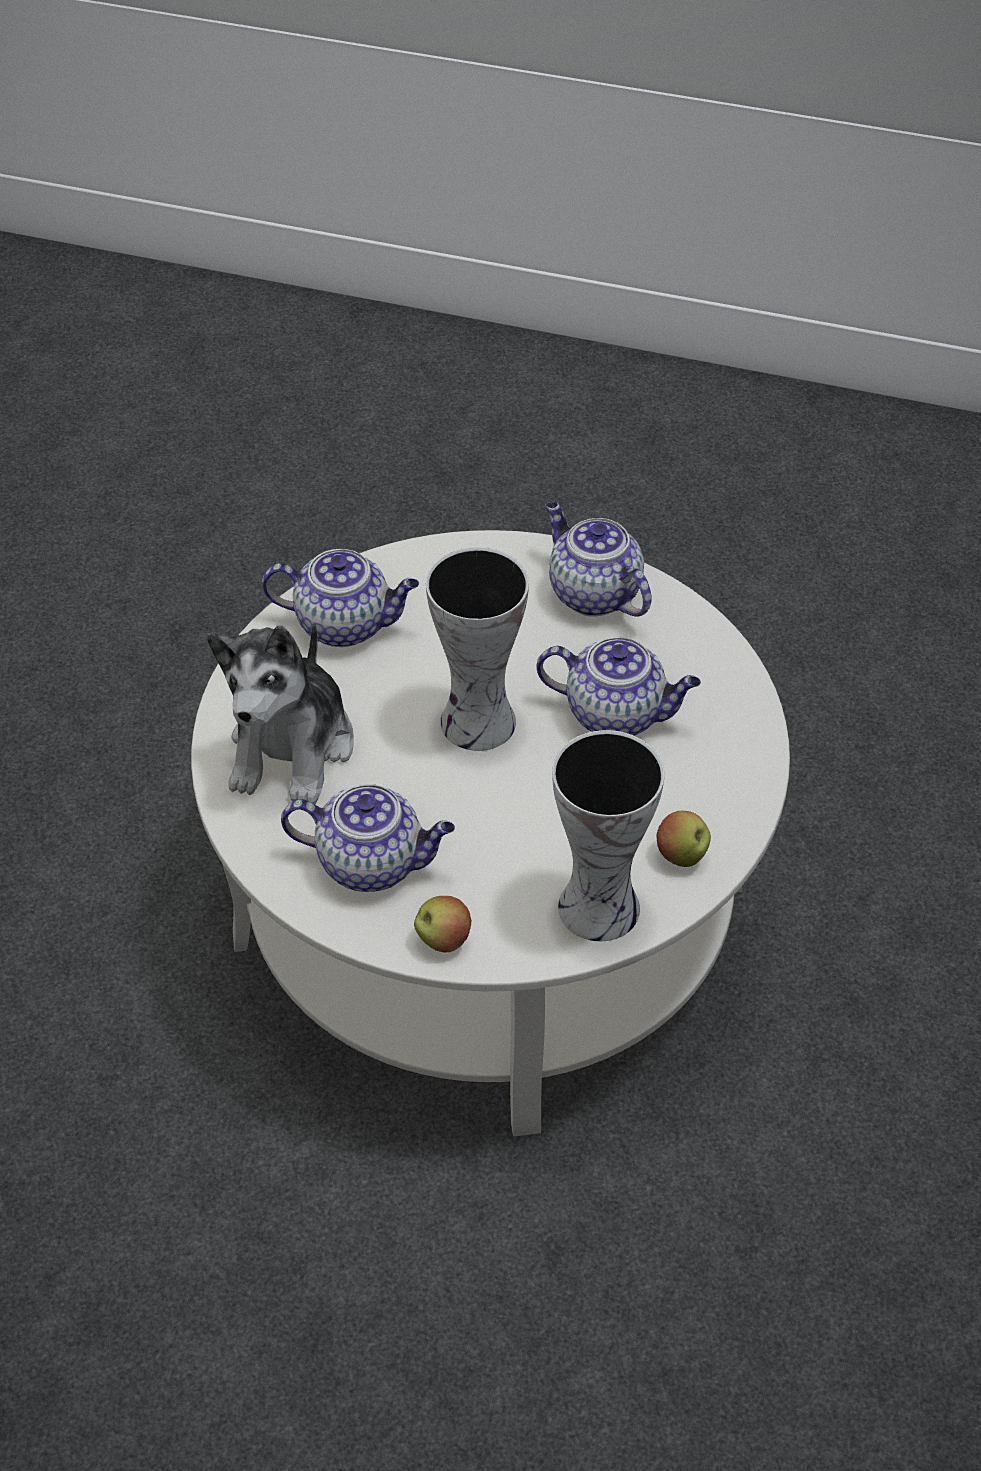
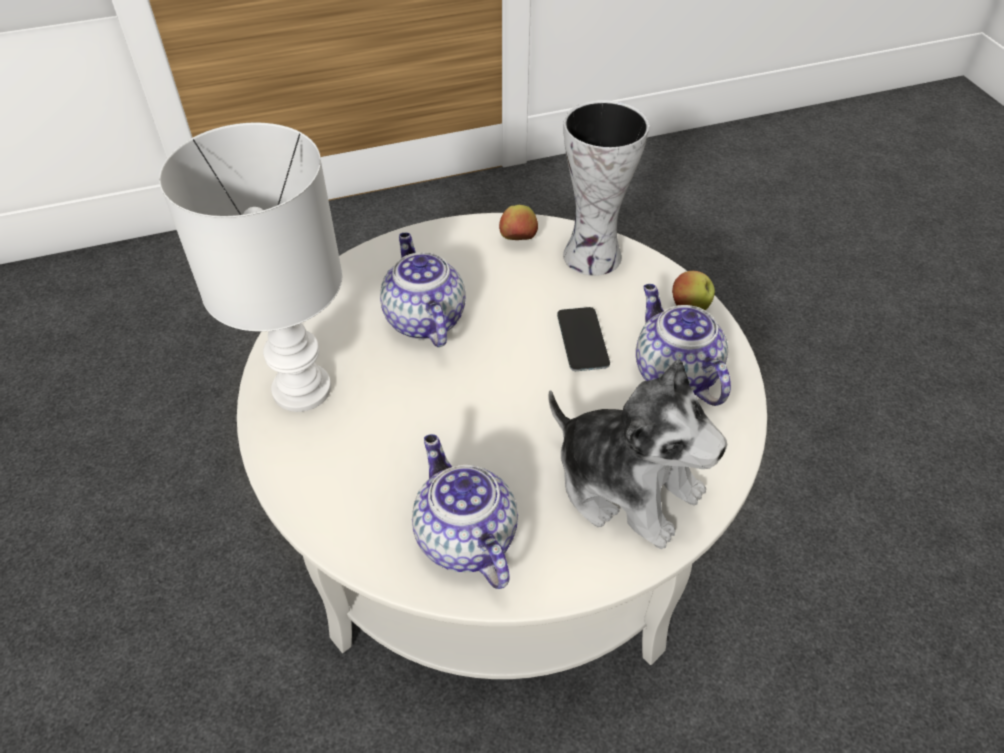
camera: 125 degrees left, 0 degrees up
plush toy [207,622,354,804] -> plush toy turned 60 degrees clockwise [548,359,727,549]
vase [426,547,529,751] -> none
teapot [545,502,652,617] -> white table lamp [159,123,342,412]
none -> phone [557,307,610,371]

